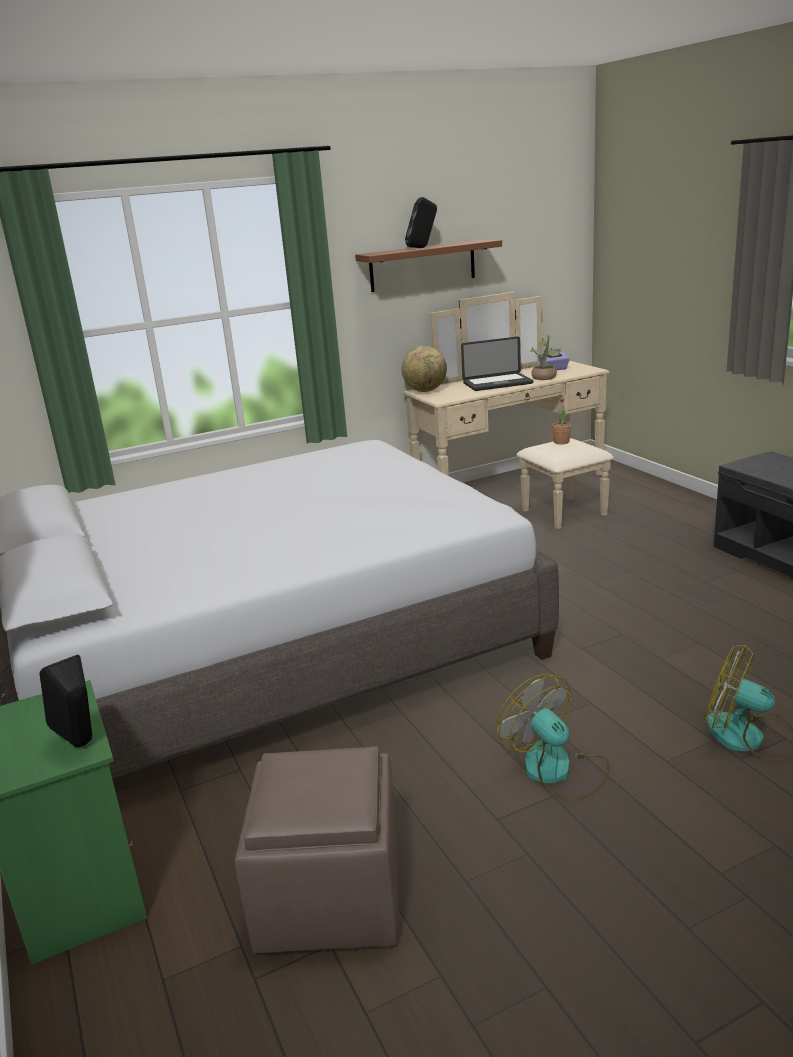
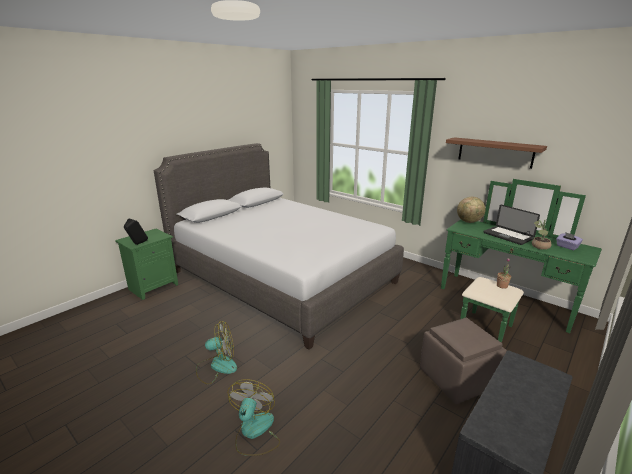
camera: 65 degrees right, 0 degrees up
brown ottoman [235,746,398,953] -> brown ottoman moved to [420,318,507,404]
beige dresser [403,292,614,529] -> green dresser [441,179,602,343]
black speaker [405,197,437,248] -> none
fan [496,674,610,801] -> fan turned 45 degrees clockwise [196,321,237,384]

